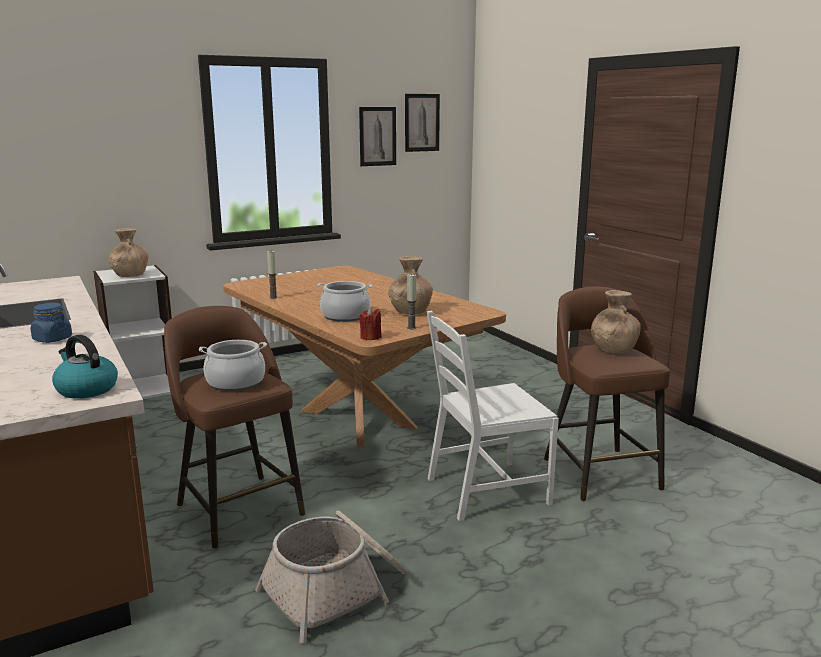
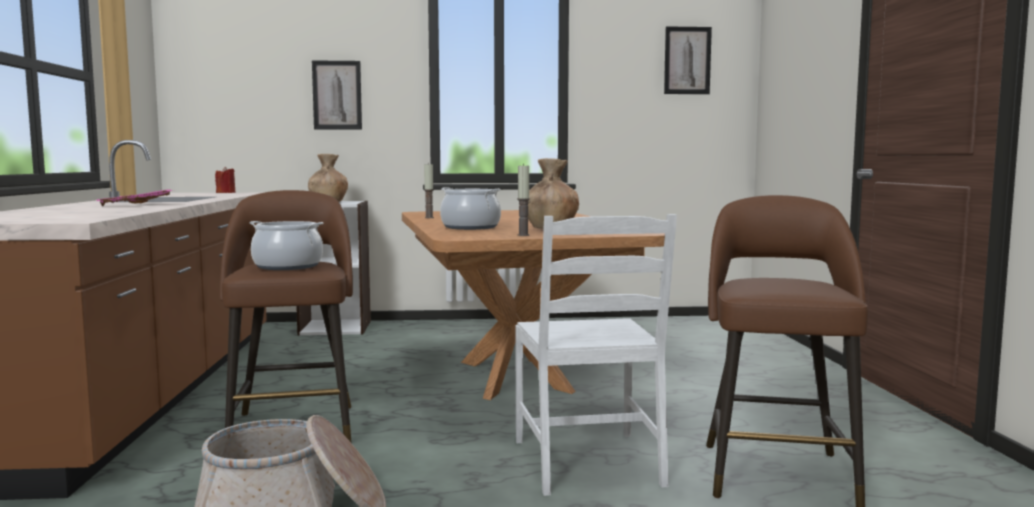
camera: 25 degrees right, 10 degrees down
blue jar [31,303,72,343] -> pink tray [96,189,173,206]
kettle [52,335,118,399] -> none
picture [359,107,396,166] -> picture moved to [312,60,362,130]
red candle [359,307,382,340] -> red candle moved to [215,167,235,193]
white chair [427,311,559,521] -> white chair turned 105 degrees counterclockwise [515,214,677,496]
brown vase [591,290,641,354] -> none

